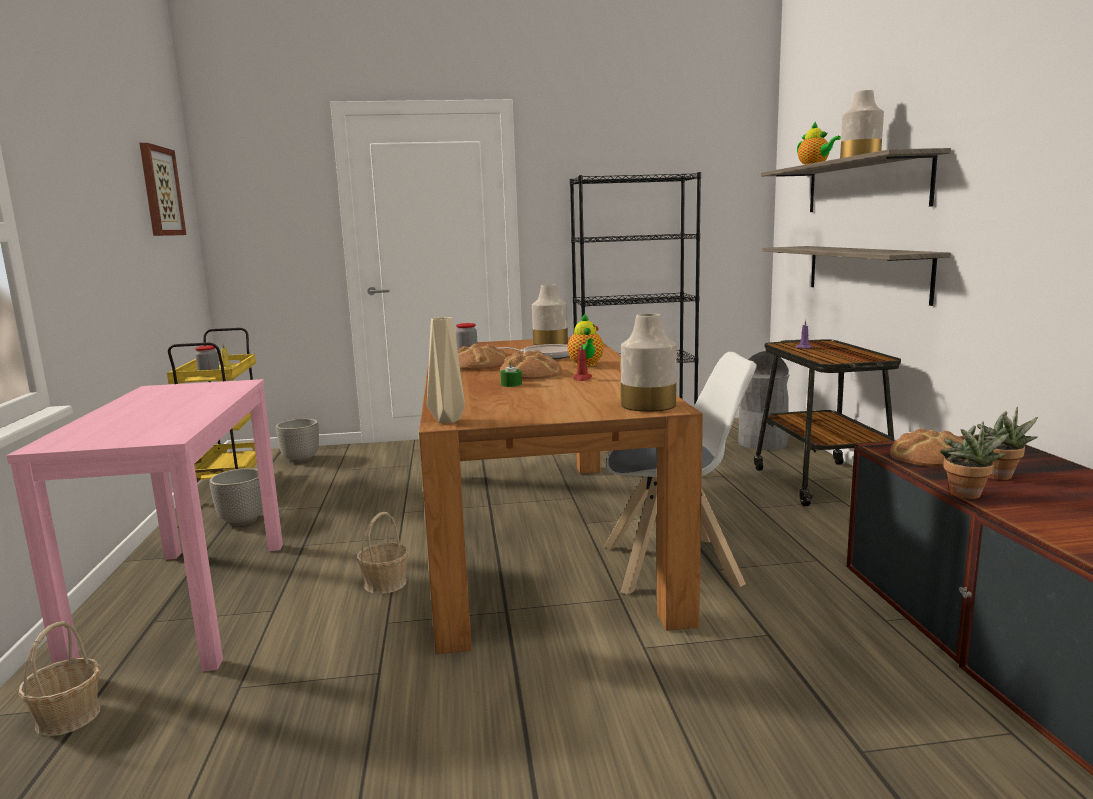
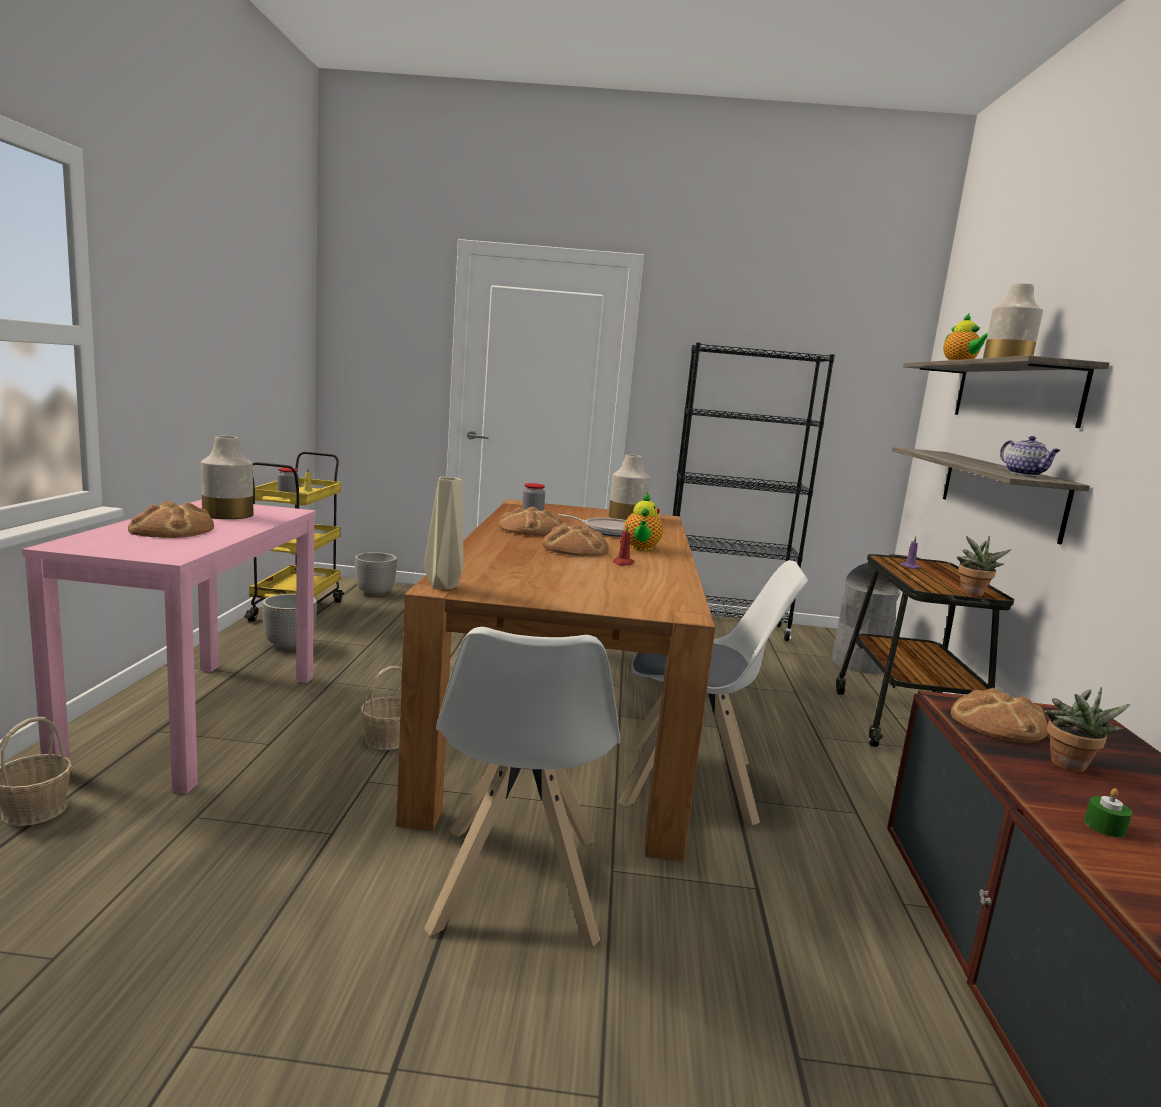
camera: 10 degrees right, 0 degrees up
picture [139,143,186,236] -> none
green candle [500,360,522,387] -> green candle moved to [1084,788,1132,837]
beige vase [621,313,677,412] -> beige vase moved to [201,436,253,519]
potted plant [940,421,1009,499] -> potted plant moved to [957,536,1011,596]
none -> bread [128,501,214,538]
none -> chair [424,627,620,946]
none -> teapot [1000,436,1061,476]

